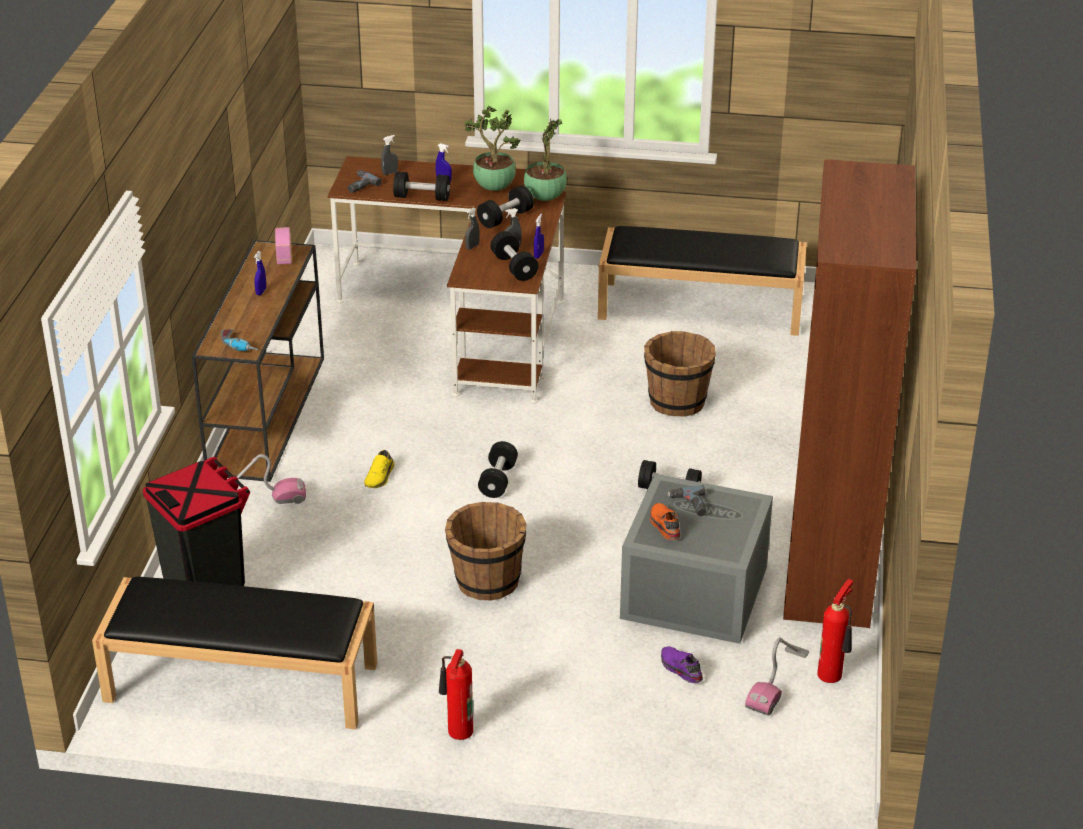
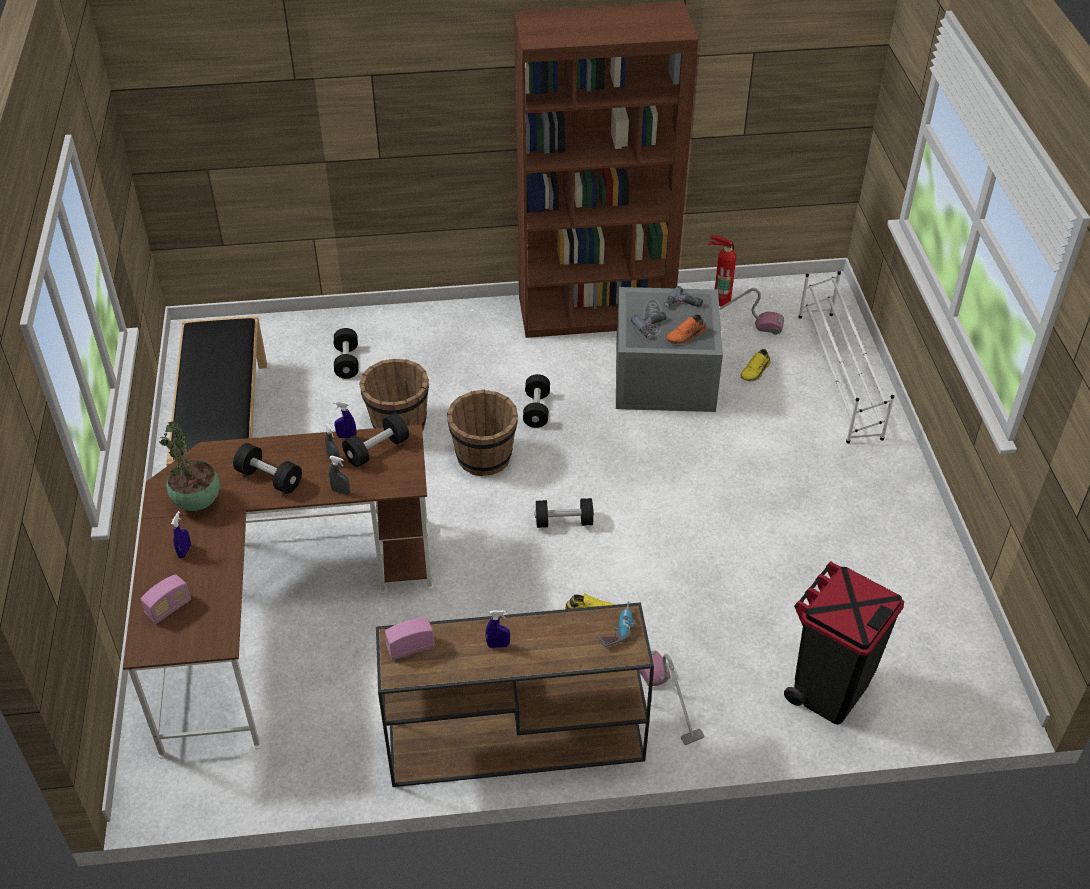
camera: 105 degrees left, 10 degrees up
black bench [92,577,377,729] -> none
power drill [348,170,382,193] -> power drill moved to [664,286,703,308]
grey spray bottle [381,135,398,175] -> radio [141,574,191,624]
black dumbbell [393,172,450,201] -> black dumbbell moved to [334,328,358,379]
fire extinguisher [439,649,473,740] -> none
brown bucket [445,502,526,600] -> brown bucket moved to [447,389,518,476]
potted plant [524,118,567,201] -> none
purple shoe [661,647,703,683] -> yellow shoe [741,349,771,381]
none -> white shoe rack [798,271,894,443]

